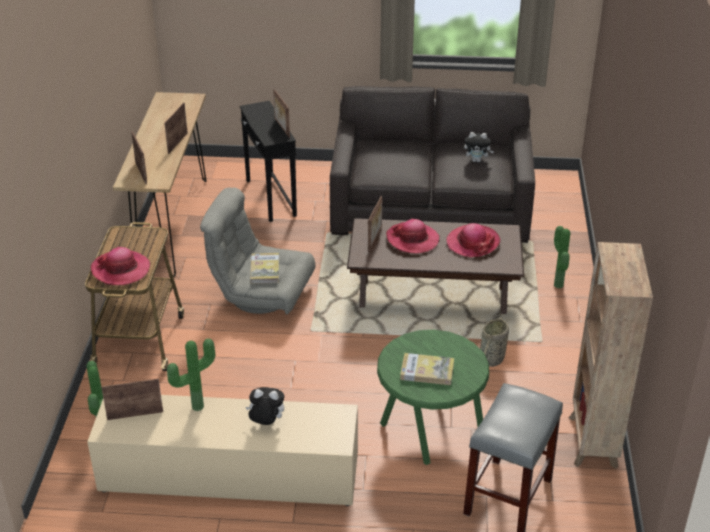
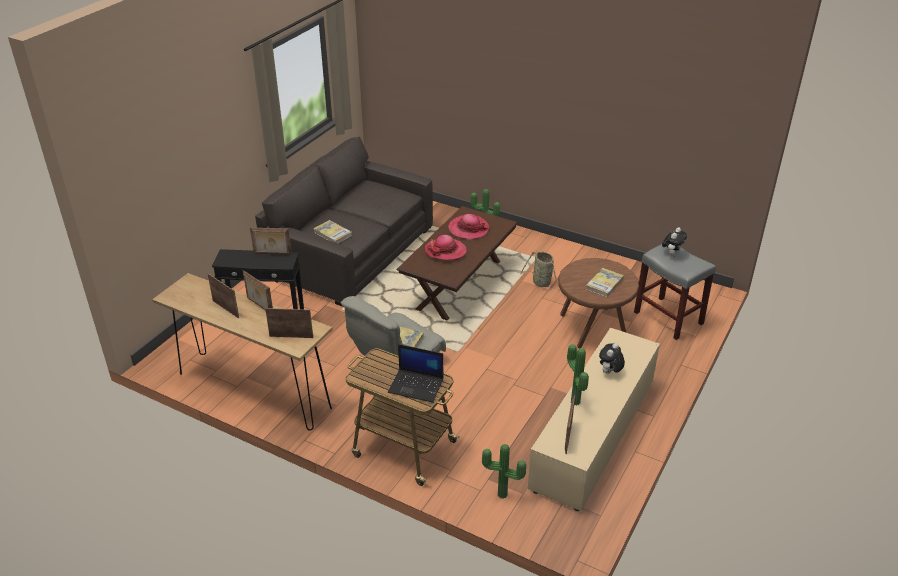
camera: 65 degrees left, 0 degrees up
hat [91,247,150,285] -> laptop [388,344,443,403]
picture frame [368,196,382,251] -> picture frame moved to [208,273,239,318]
green side table [377,330,489,465] -> brown side table [558,258,639,348]
plush toy [464,132,494,162] -> plush toy moved to [662,227,687,257]
brown bookcase [569,242,653,469] -> none
none -> book [313,220,352,243]

